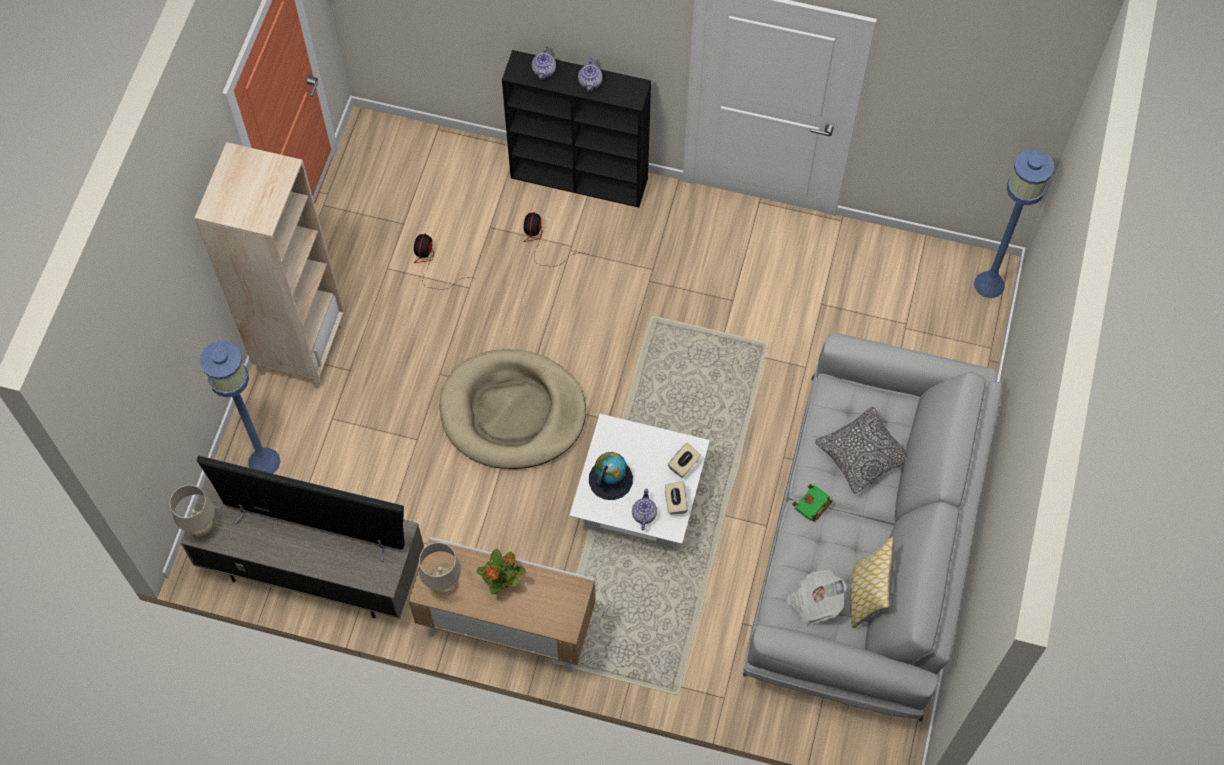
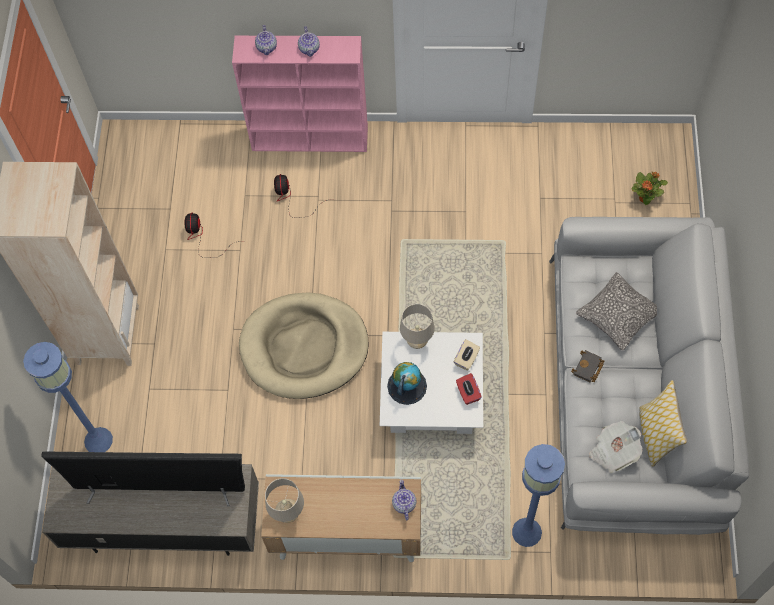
camera: 10 degrees left, 0 degrees up
beige table lamp [170,485,215,536] -> beige table lamp moved to [400,304,435,349]
potted plant [476,549,526,594] -> potted plant moved to [632,172,668,205]
black bookcase [502,50,651,208] -> pink bookcase [232,36,368,152]
teapot [632,488,657,530] -> teapot moved to [392,479,416,521]
beige tissue box [665,481,688,515] -> red tissue box [456,373,482,405]
green book [792,484,833,522] -> black book [571,350,605,382]
blue floor lamp [974,149,1054,298] -> blue floor lamp moved to [512,444,565,547]

